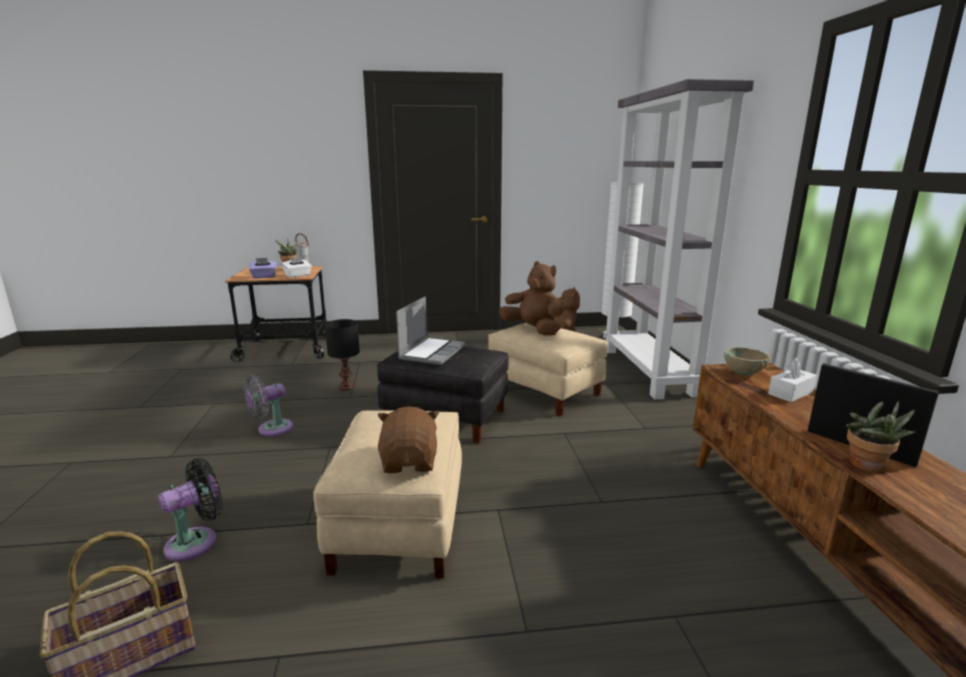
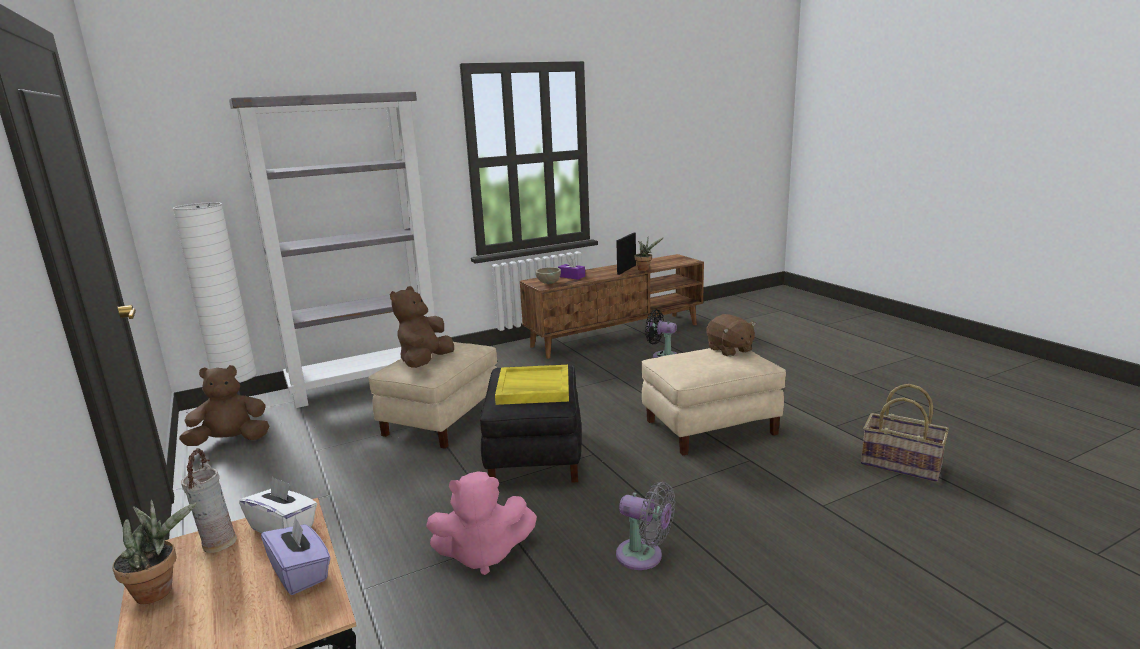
camera: 110 degrees left, 0 degrees up
black fan [158,458,223,561] -> black fan moved to [645,309,678,358]
black table lamp [325,319,360,390] -> pink plush toy [426,471,537,575]
brown plush toy [378,406,439,473] -> brown plush toy turned 90 degrees counterclockwise [706,314,756,357]
laptop [396,297,466,365] -> yellow tray [495,365,569,405]
white tissue box [768,358,817,402] -> purple tissue box [558,256,585,280]

